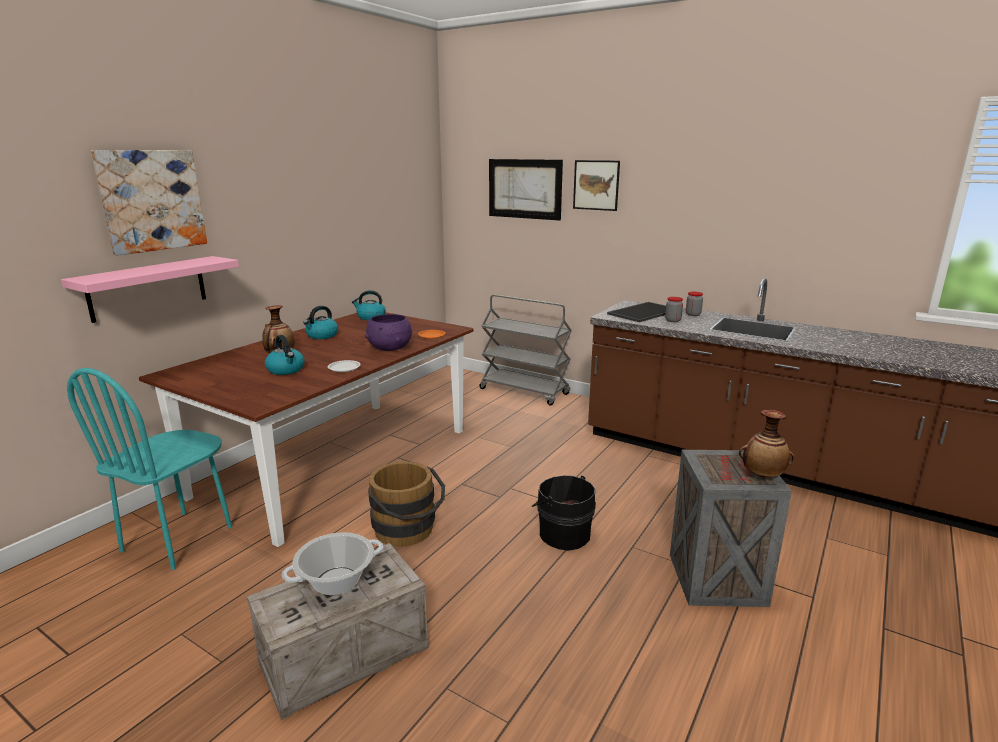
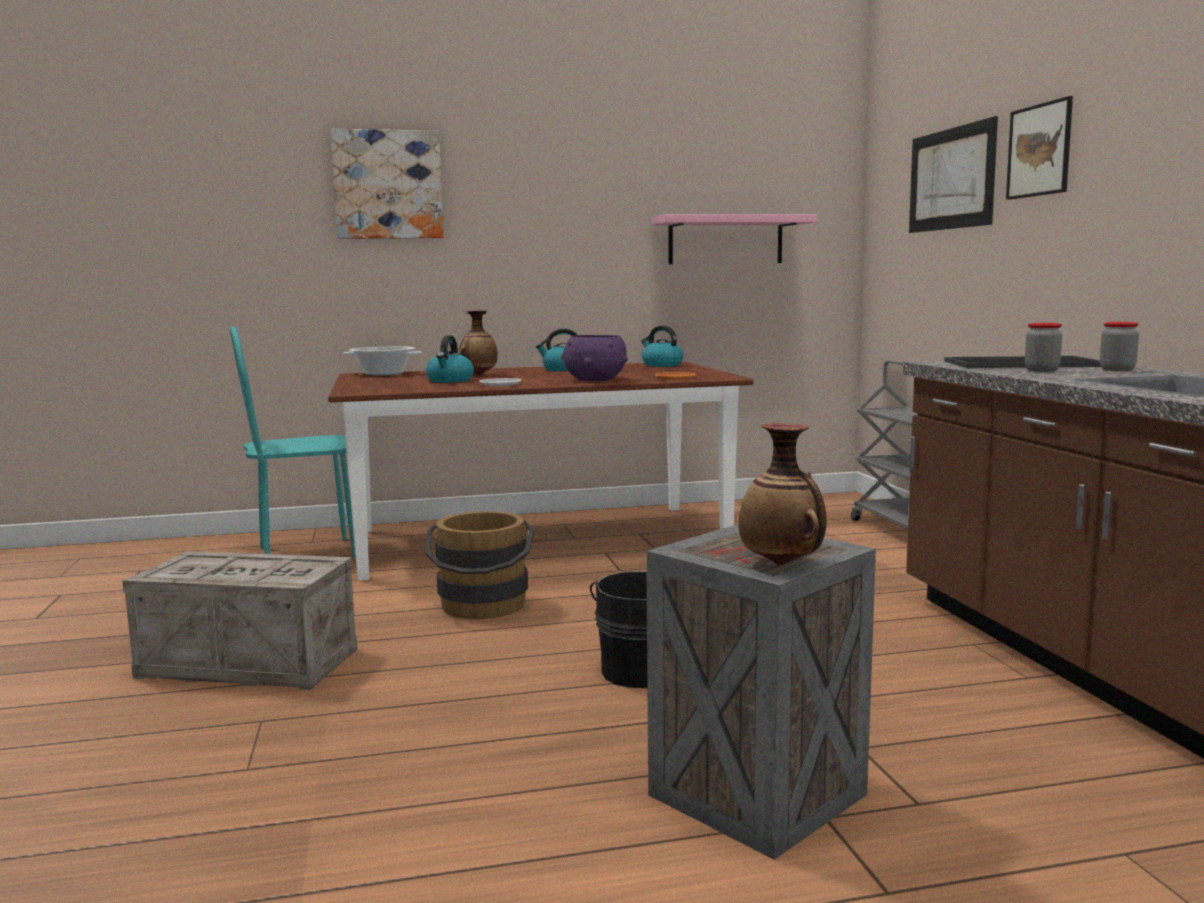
camera: 45 degrees right, 10 degrees down
pink shelf [61,256,239,323] -> pink shelf moved to [652,214,817,264]
cooking pot [282,532,383,595] -> cooking pot moved to [343,346,423,376]

